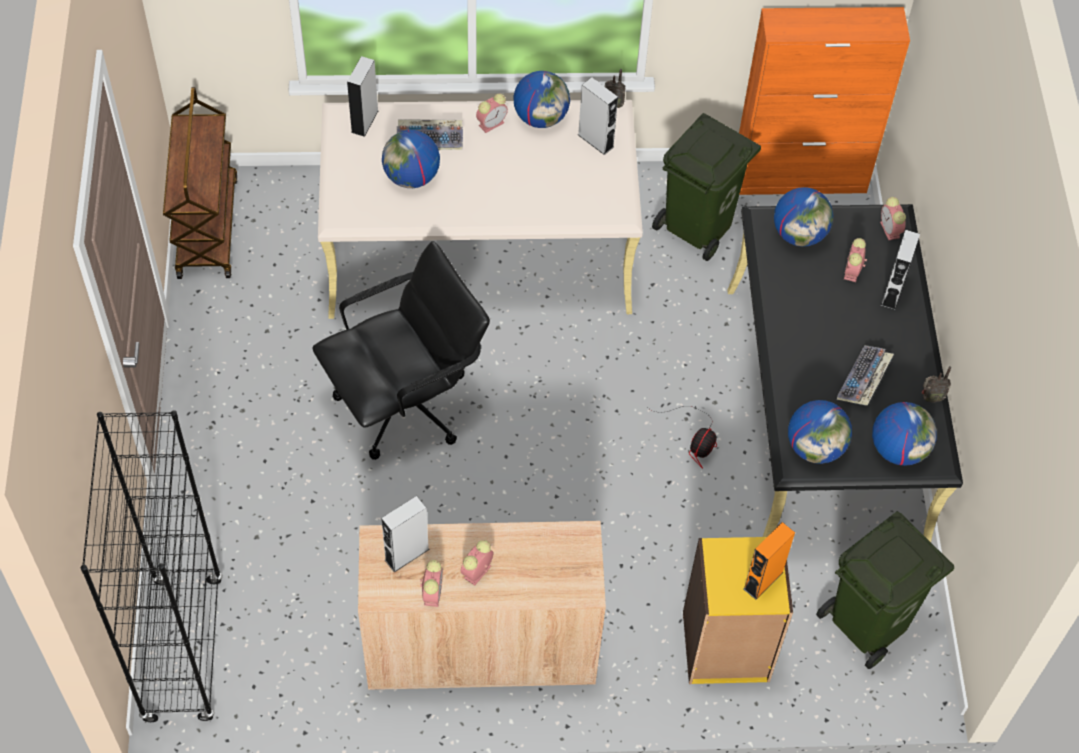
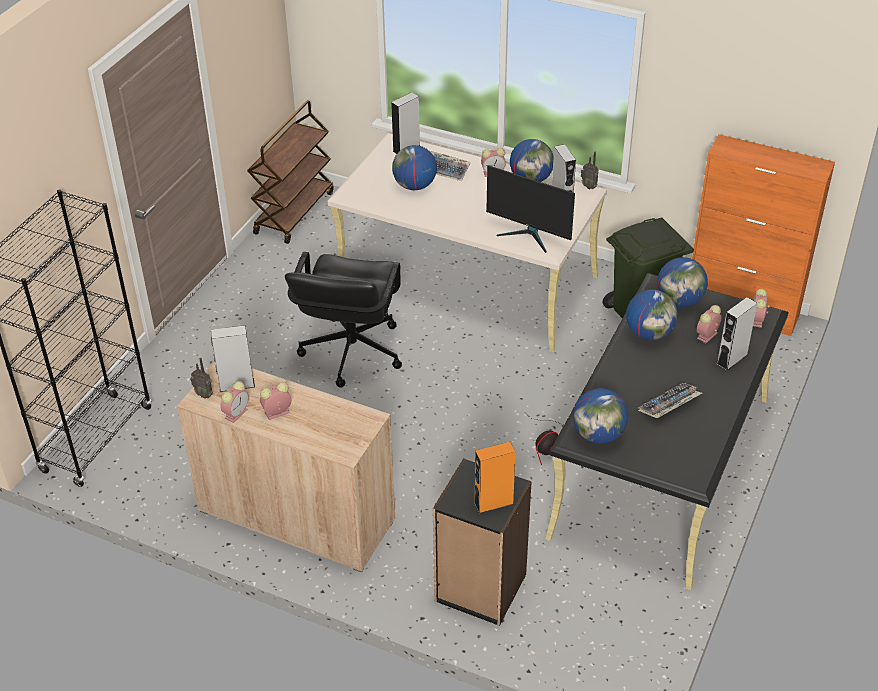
camera: 30 degrees right, 15 degrees down
black office chair [312,241,490,460] -> black office chair turned 105 degrees clockwise [285,252,402,387]
yellow bookcase [683,537,793,684] -> black bookcase [433,458,532,626]
green trash can [816,511,954,669] -> none
globe [872,402,937,466] -> globe moved to [626,289,678,341]
radio [922,366,951,402] -> radio moved to [190,358,213,398]
none -> monitor [486,165,575,253]

